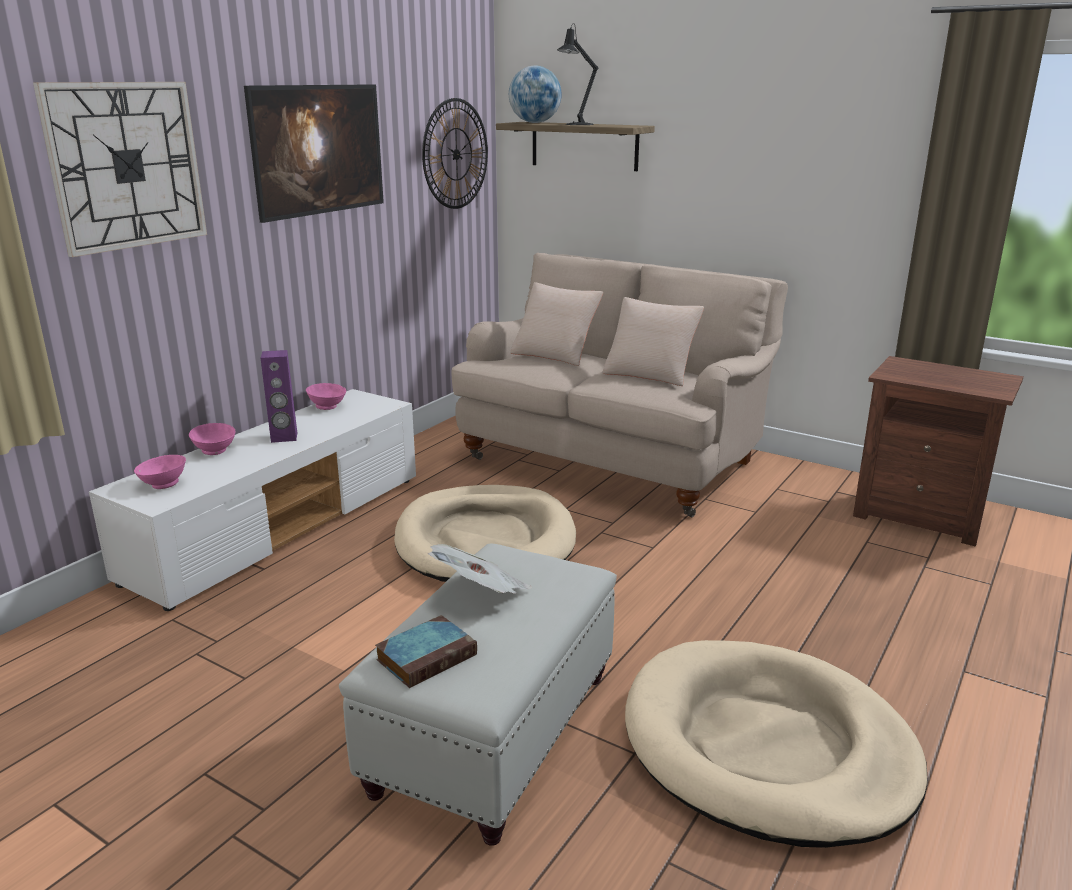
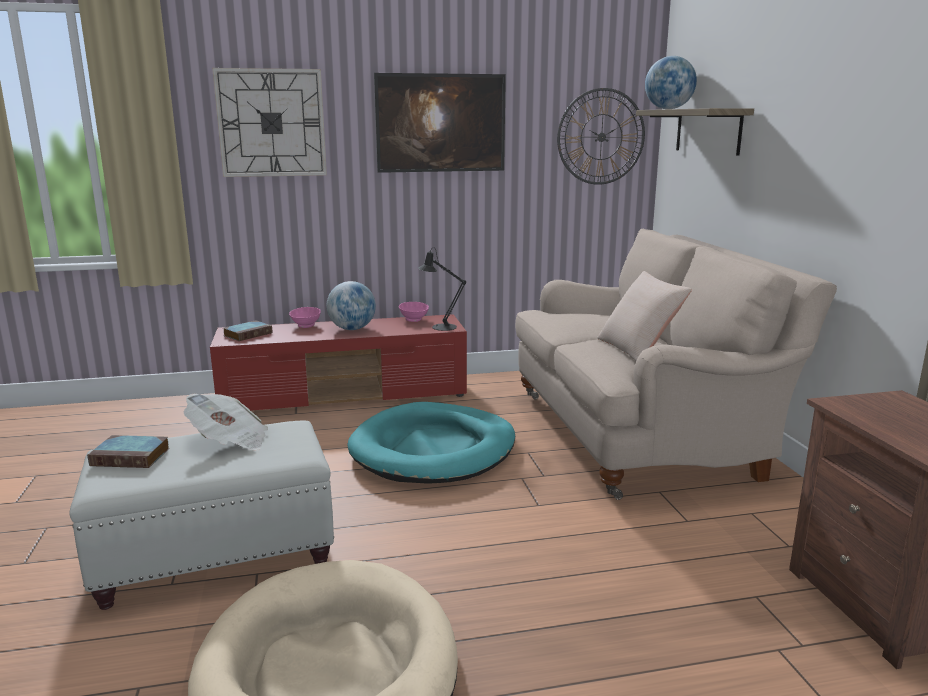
camera: 45 degrees right, 5 degrees down
white tv stand [89,389,416,611] -> red tv stand [210,314,467,411]
pink bowl [134,455,186,489] -> book [224,320,272,341]
purple speaker [261,350,297,443] -> globe [327,281,376,330]
beige dog bed [394,485,576,582] -> turquoise dog bed [347,402,515,484]
beige pillow [510,282,603,366] -> none
black table lamp [557,23,598,125] -> black table lamp moved to [418,247,466,331]

